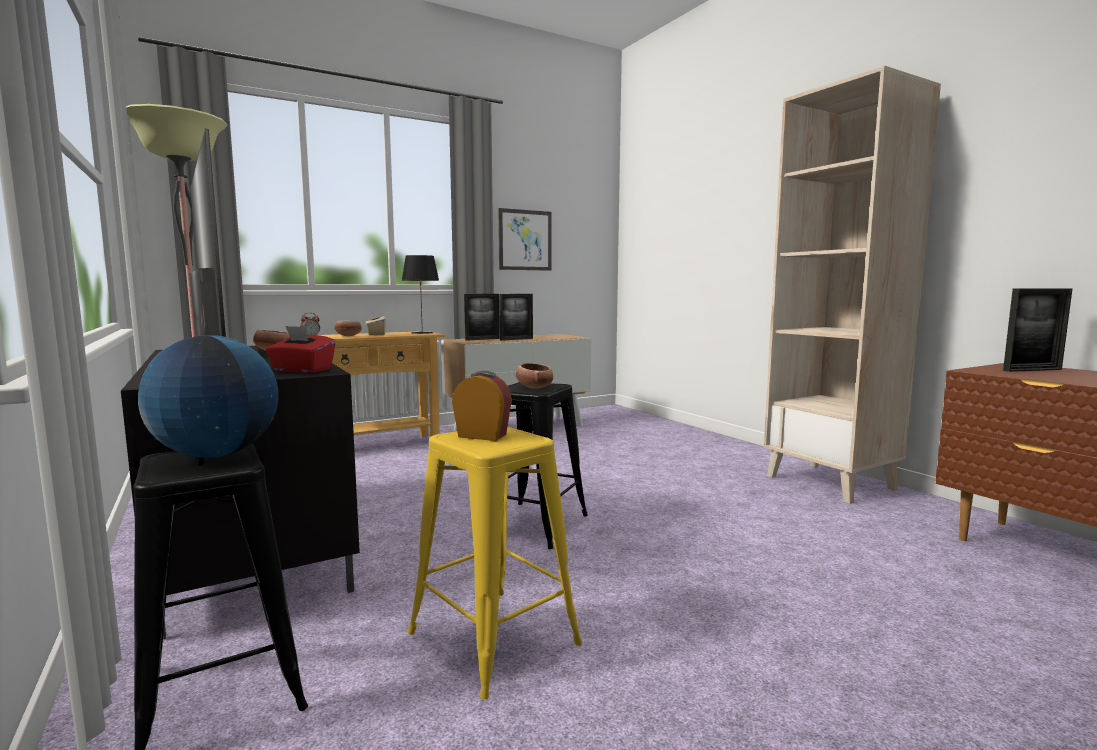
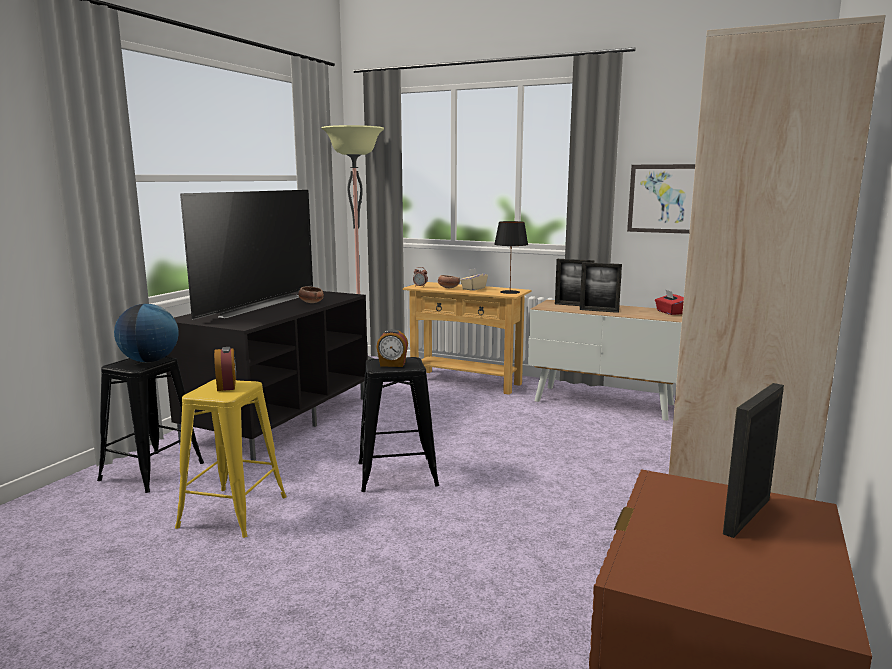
camera: 55 degrees right, 5 degrees up
red tissue box [266,326,336,373] -> red tissue box moved to [655,290,684,315]
bowl [516,363,553,389] -> alarm clock [376,329,408,367]
picture frame [1003,289,1072,372] -> picture frame turned 90 degrees clockwise [723,383,784,538]

